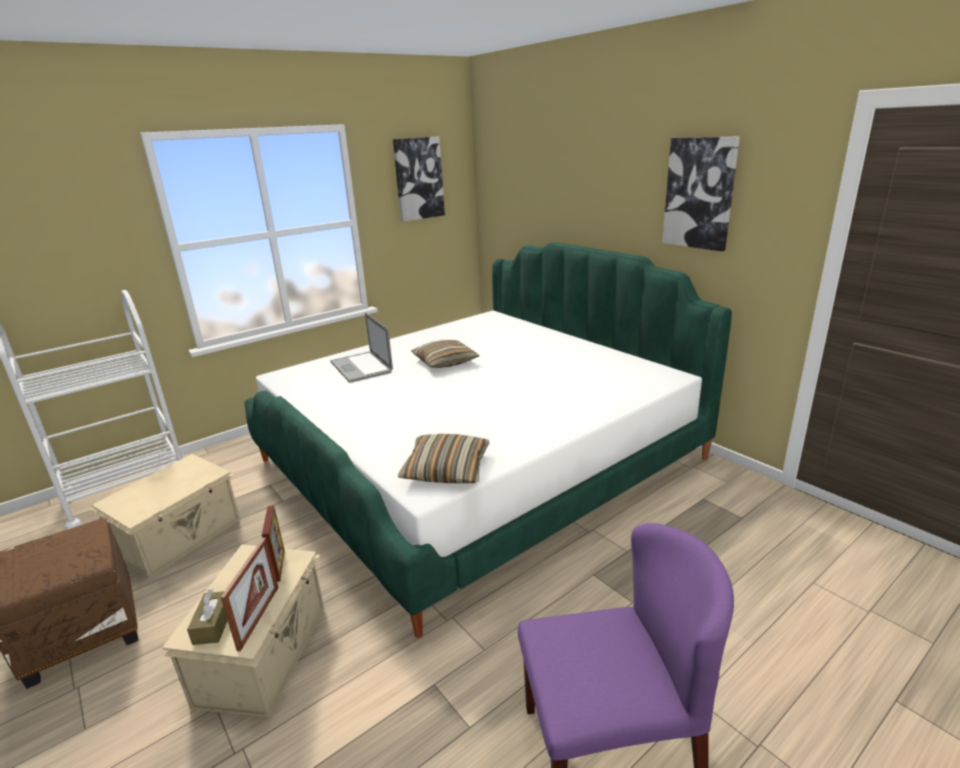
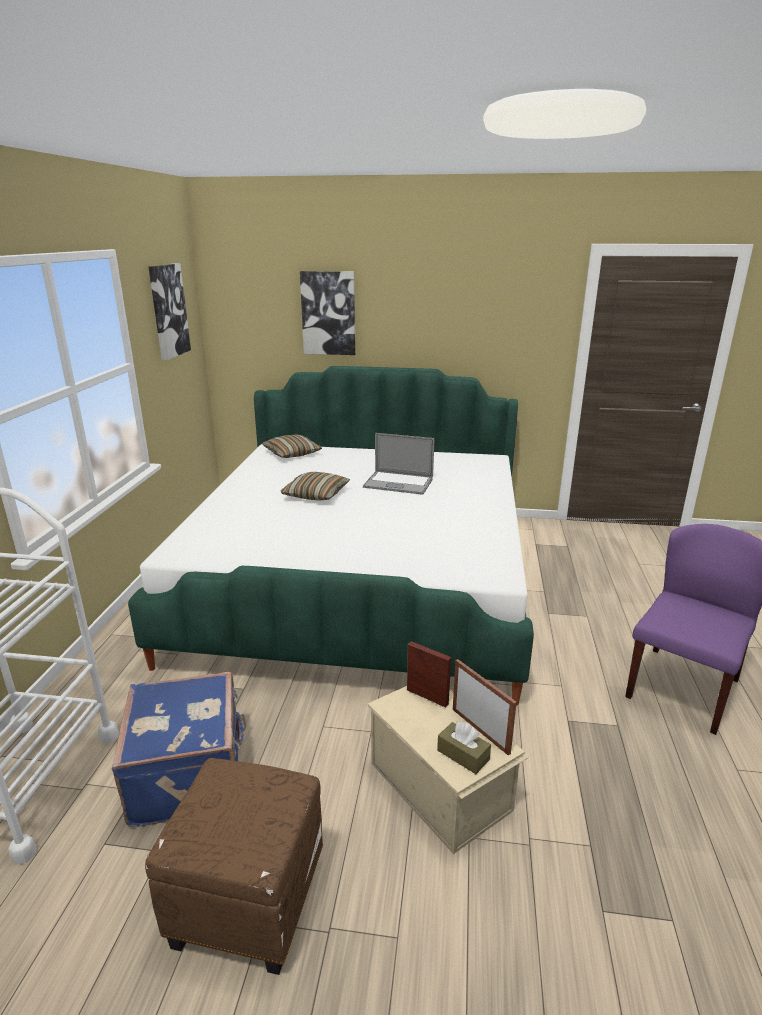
camera: 45 degrees left, 0 degrees up
beige storage box [92,454,240,579] -> blue suitcase [112,672,247,827]
laptop [330,313,393,383] -> laptop moved to [363,433,434,495]
pillow [398,434,489,483] -> pillow moved to [262,434,322,458]
picture [662,136,740,251] -> picture moved to [300,271,355,355]

